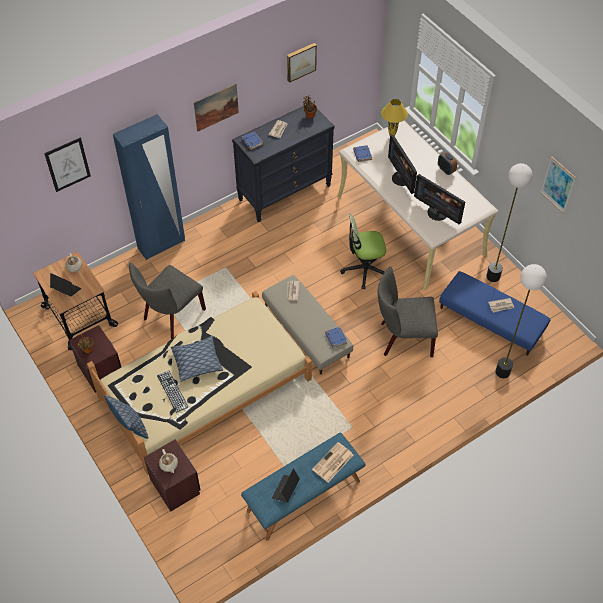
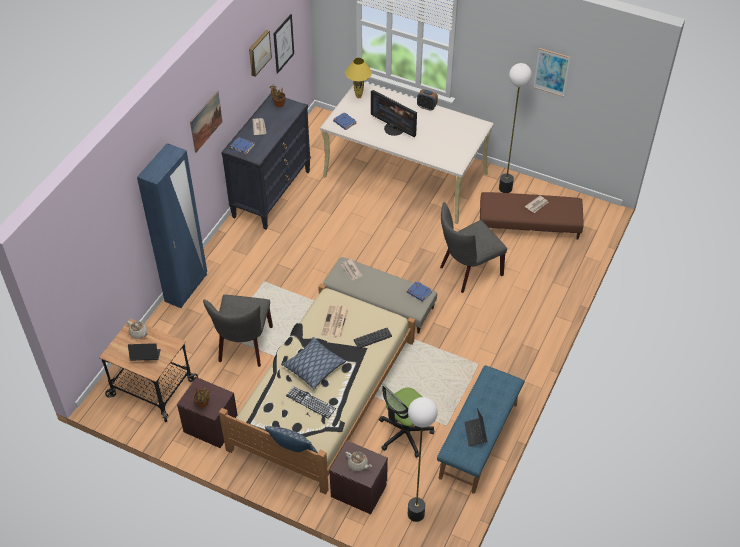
camera: 30 degrees left, 5 degrees down
picture [44,137,91,192] -> picture moved to [273,14,294,74]
newspaper [312,442,353,482] -> newspaper moved to [322,304,349,338]
office chair [340,214,386,290] -> office chair moved to [379,383,434,458]
monitor [414,174,465,224] -> none
blue ottoman [439,271,550,356] -> brown ottoman [480,192,584,240]
floor lamp [495,264,547,378] -> floor lamp moved to [408,397,438,522]
none -> keyboard [354,328,392,349]

